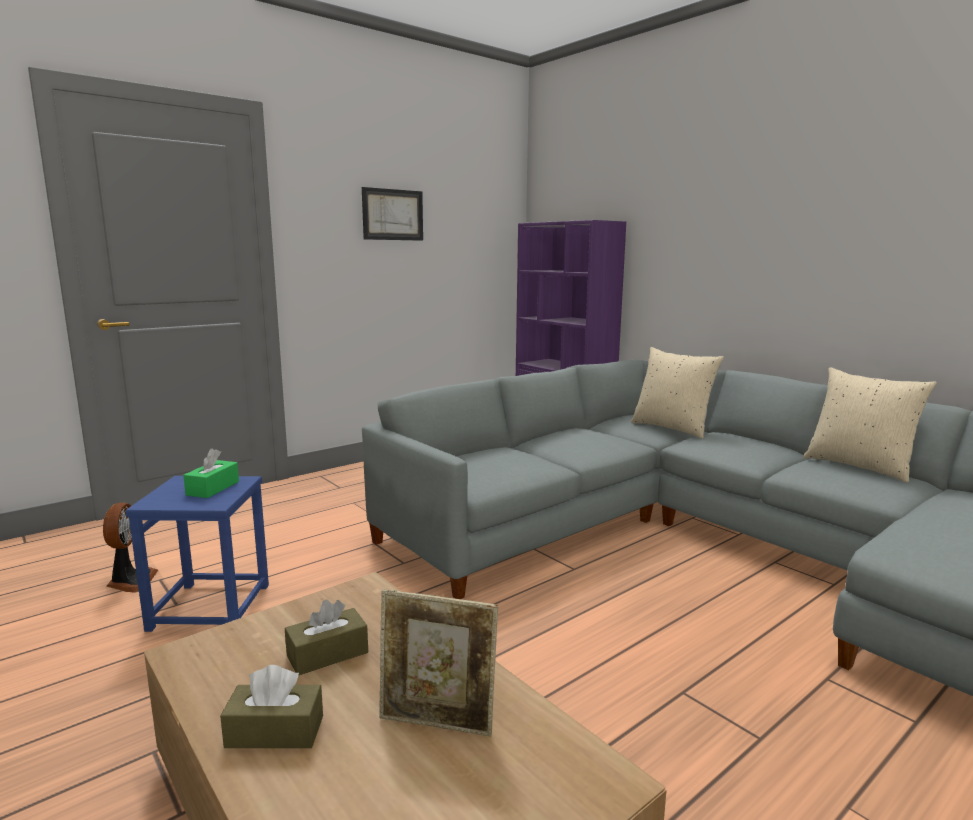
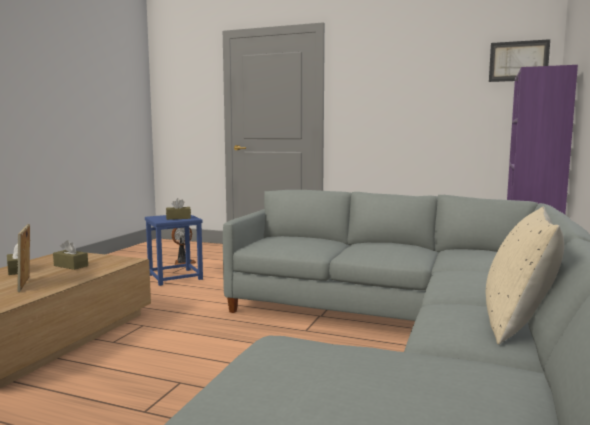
camera: 60 degrees right, 5 degrees down
green tissue box [183,449,239,498] -> brown tissue box [166,198,191,220]
picture [362,187,423,241] -> picture moved to [489,39,550,82]
beige pillow [631,347,724,439] -> none

